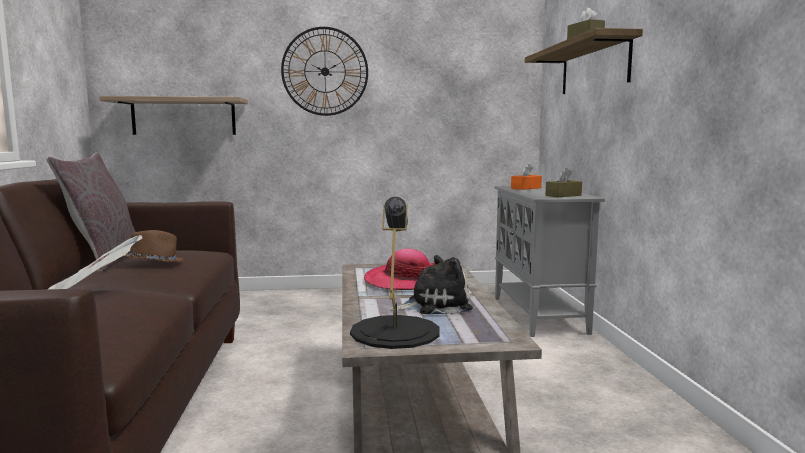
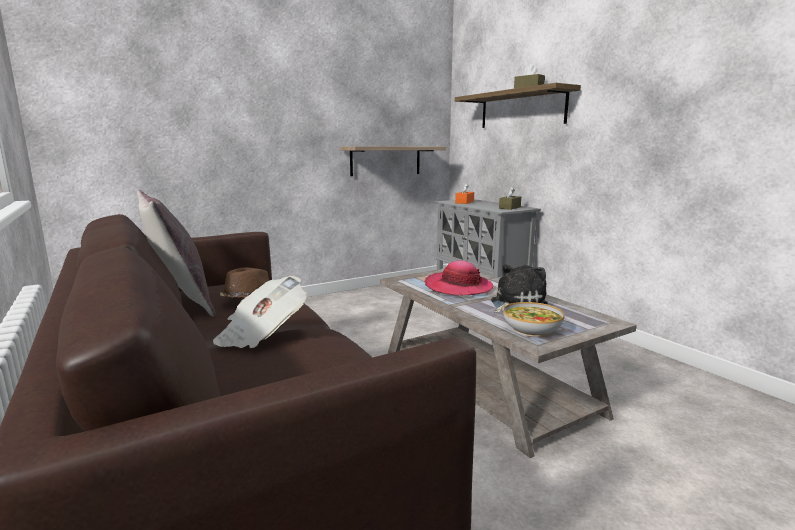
camera: 25 degrees left, 5 degrees up
shelf [99,96,248,135] -> shelf moved to [340,146,446,176]
wall clock [281,27,368,116] -> none
black table lamp [350,197,440,349] -> bowl [503,302,565,337]

